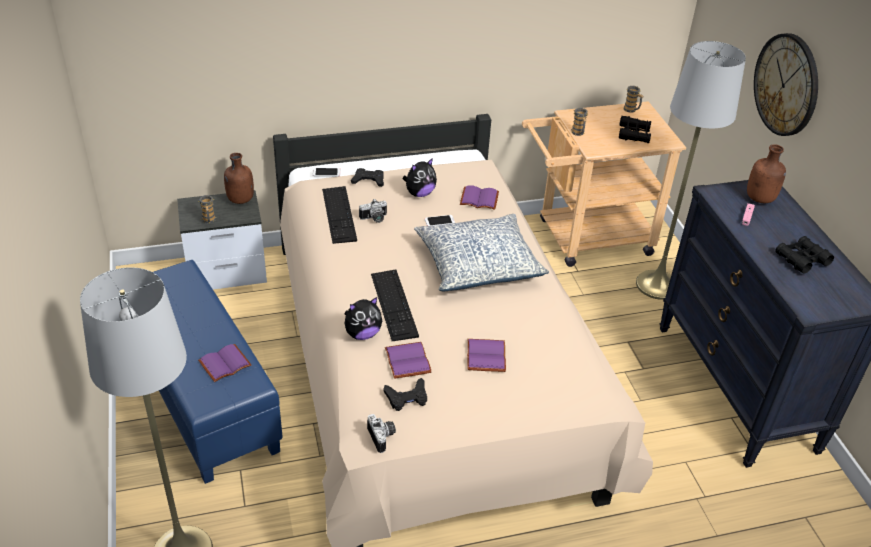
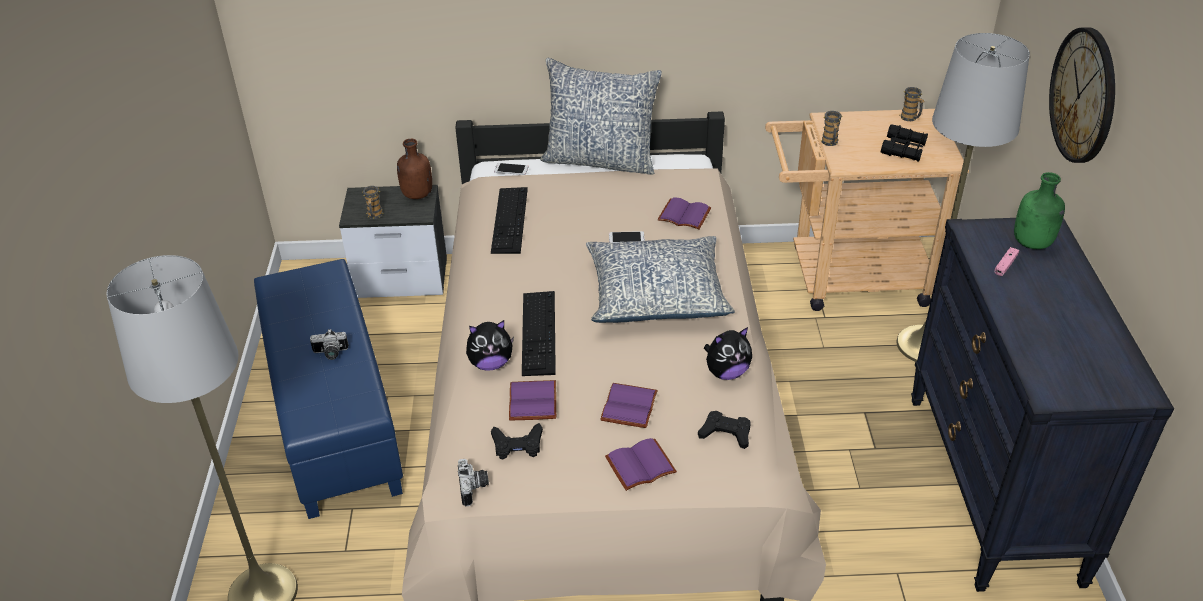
camera: 15 degrees right, 0 degrees up
purple book [198,344,251,382] -> purple book moved to [605,438,677,491]
black game controller [351,168,384,187] -> black game controller moved to [698,411,751,449]
camera [359,199,387,223] -> camera moved to [310,329,349,360]
plush toy [402,158,437,197] -> plush toy moved to [704,327,752,380]
brown bottle [747,144,786,203] -> green bottle [1014,172,1065,249]
black binoculars [775,236,834,274] -> none
none -> pillow [540,58,662,175]

